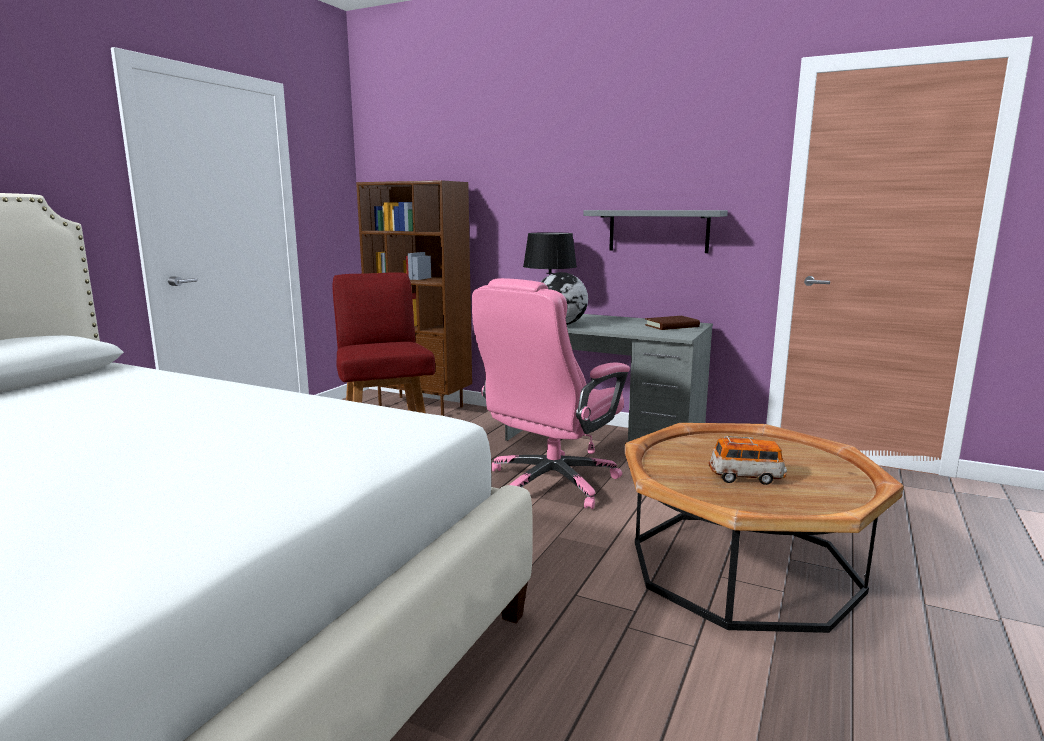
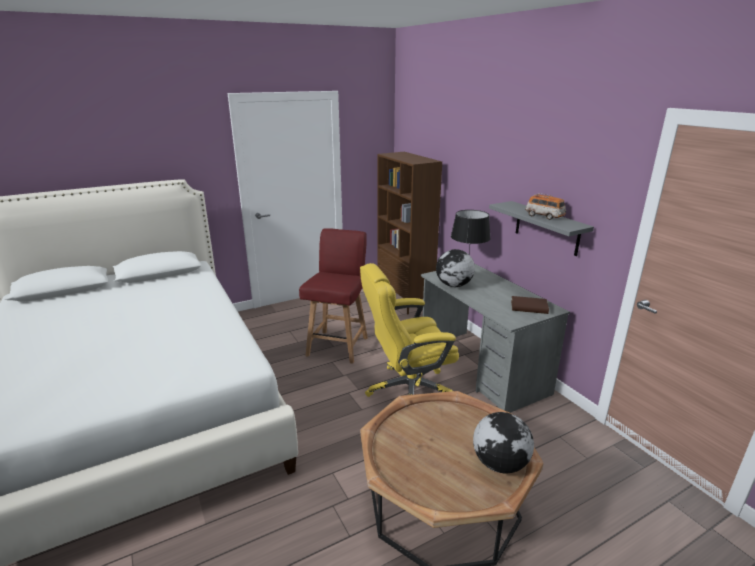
camera: 35 degrees right, 10 degrees up
pink office chair [472,278,630,509] -> yellow office chair [360,263,459,397]
toy car [709,436,787,485] -> toy car moved to [525,193,566,220]
none -> globe [473,412,534,473]

